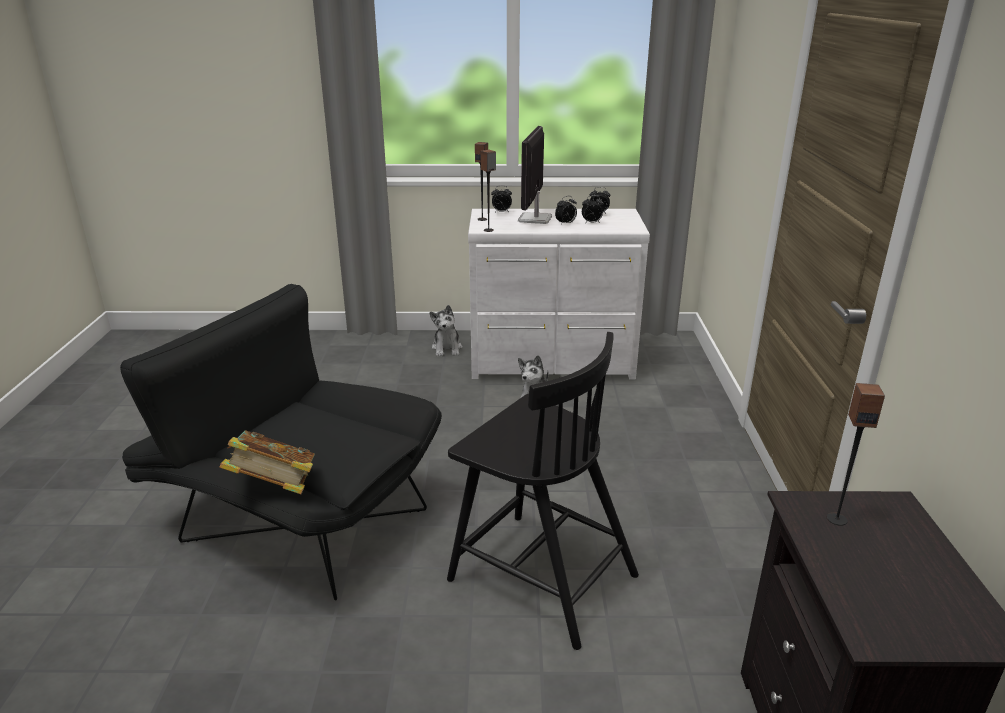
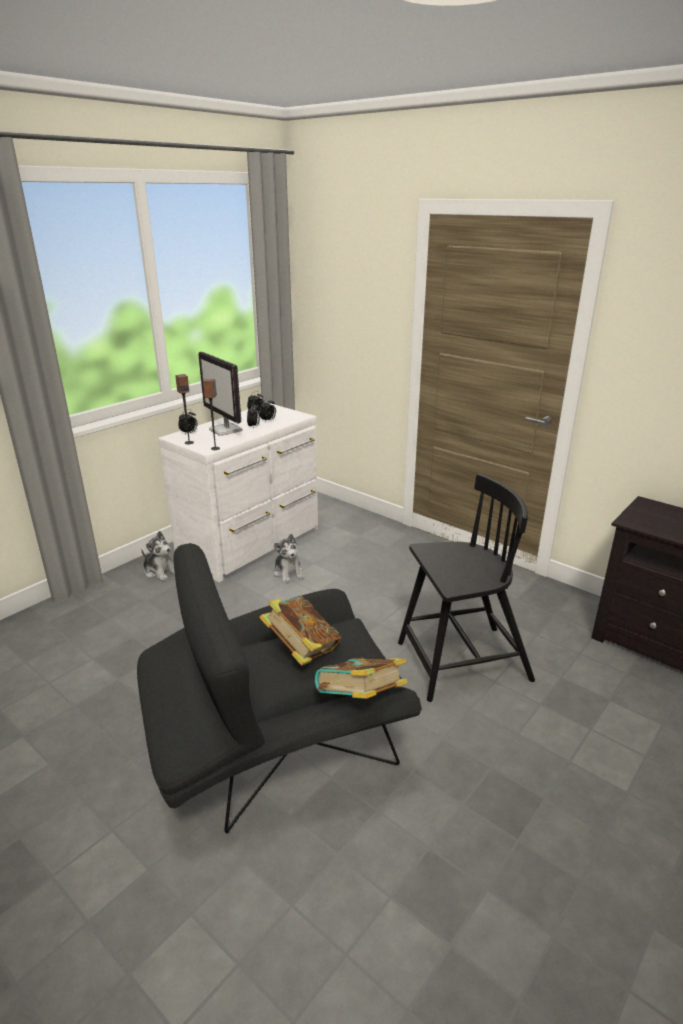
camera: 50 degrees left, 0 degrees up
speaker [827,383,885,526] -> none
none -> book [259,596,341,666]

